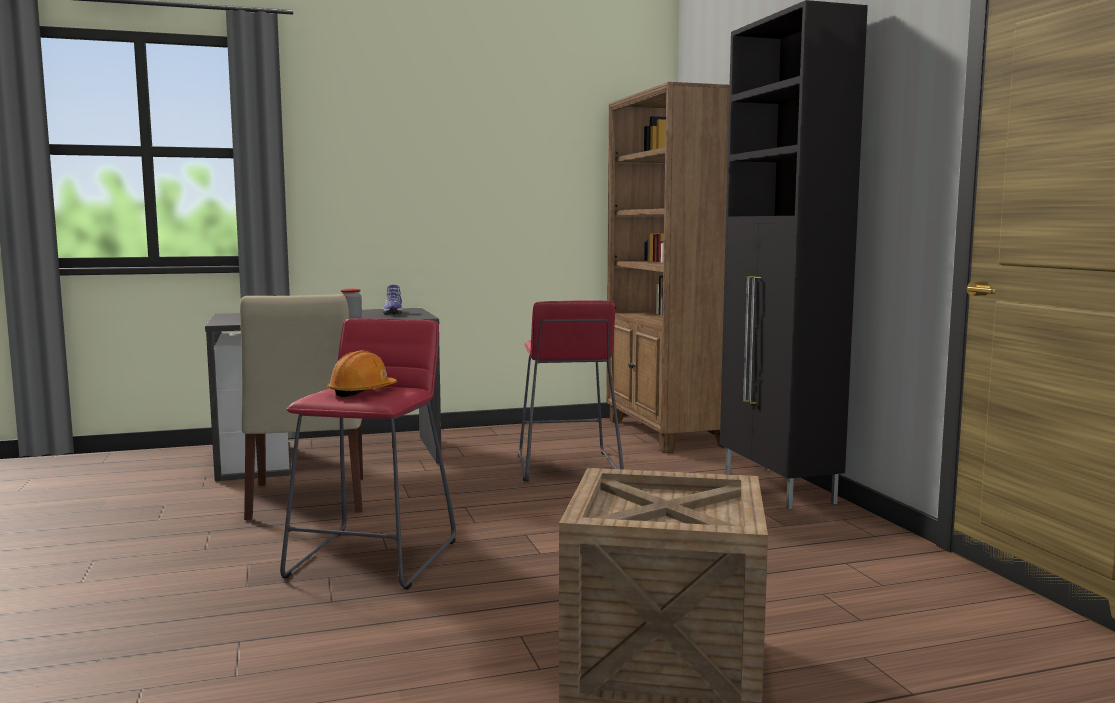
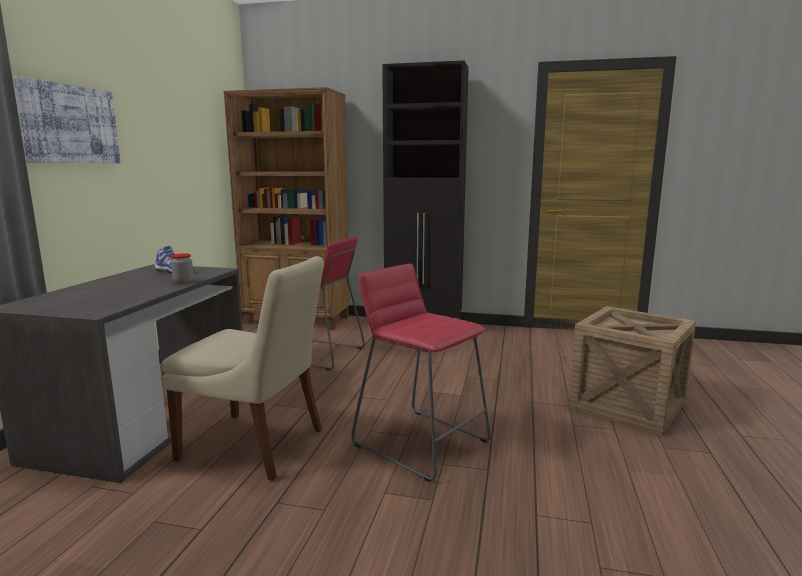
camera: 60 degrees left, 5 degrees up
orange hard hat [327,350,397,397] -> none
none -> picture [13,76,121,163]

